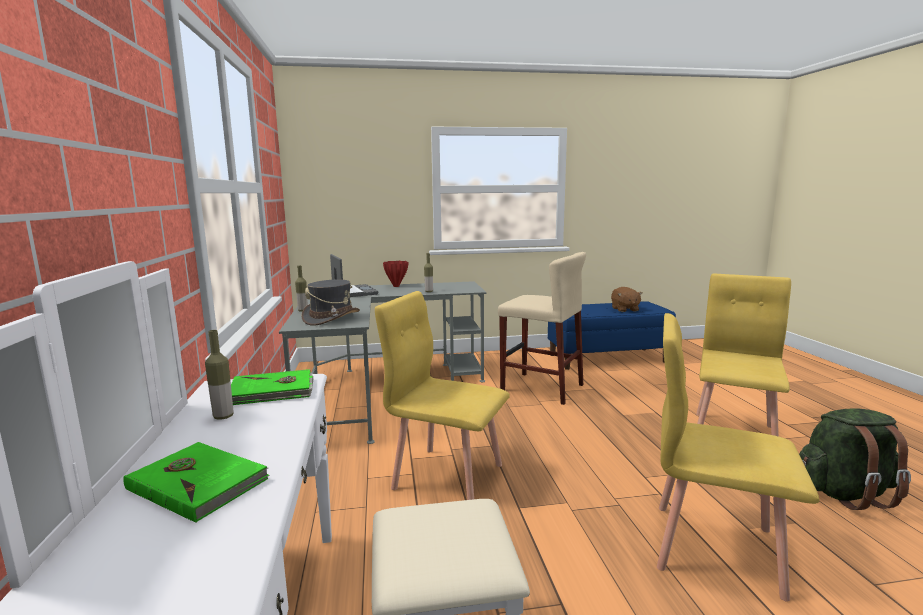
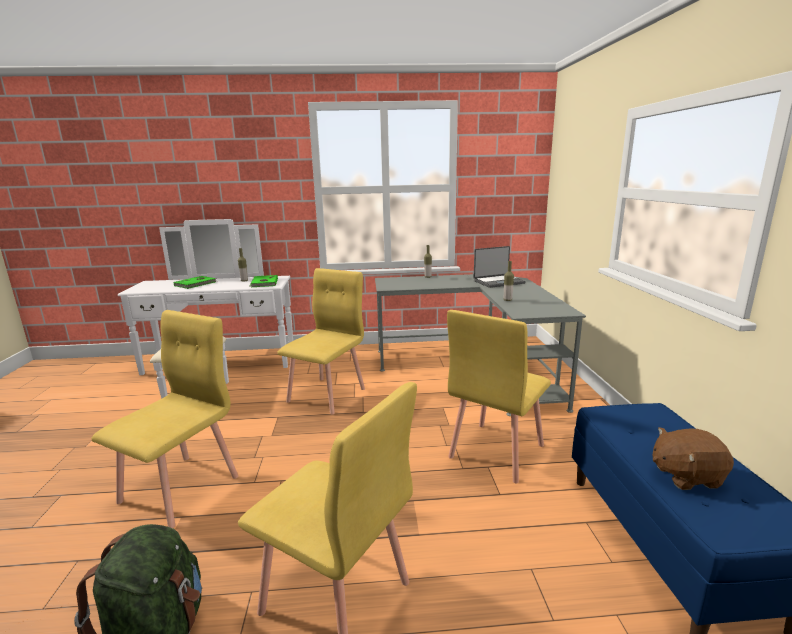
camera: 95 degrees right, 5 degrees up
grey hat [301,280,360,326] -> none
red vase [383,261,409,287] -> none
beige stool [498,252,586,405] -> yellow chair [447,310,551,484]

